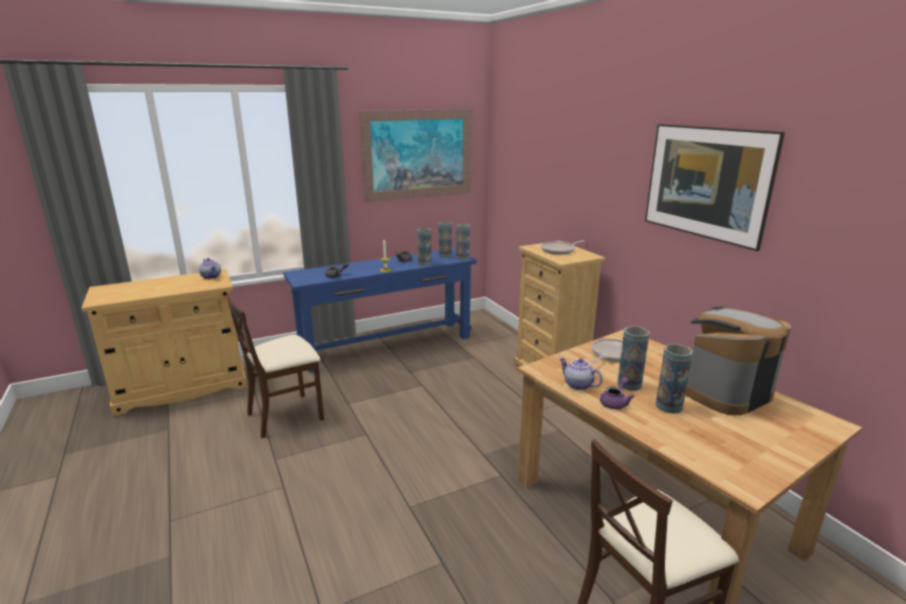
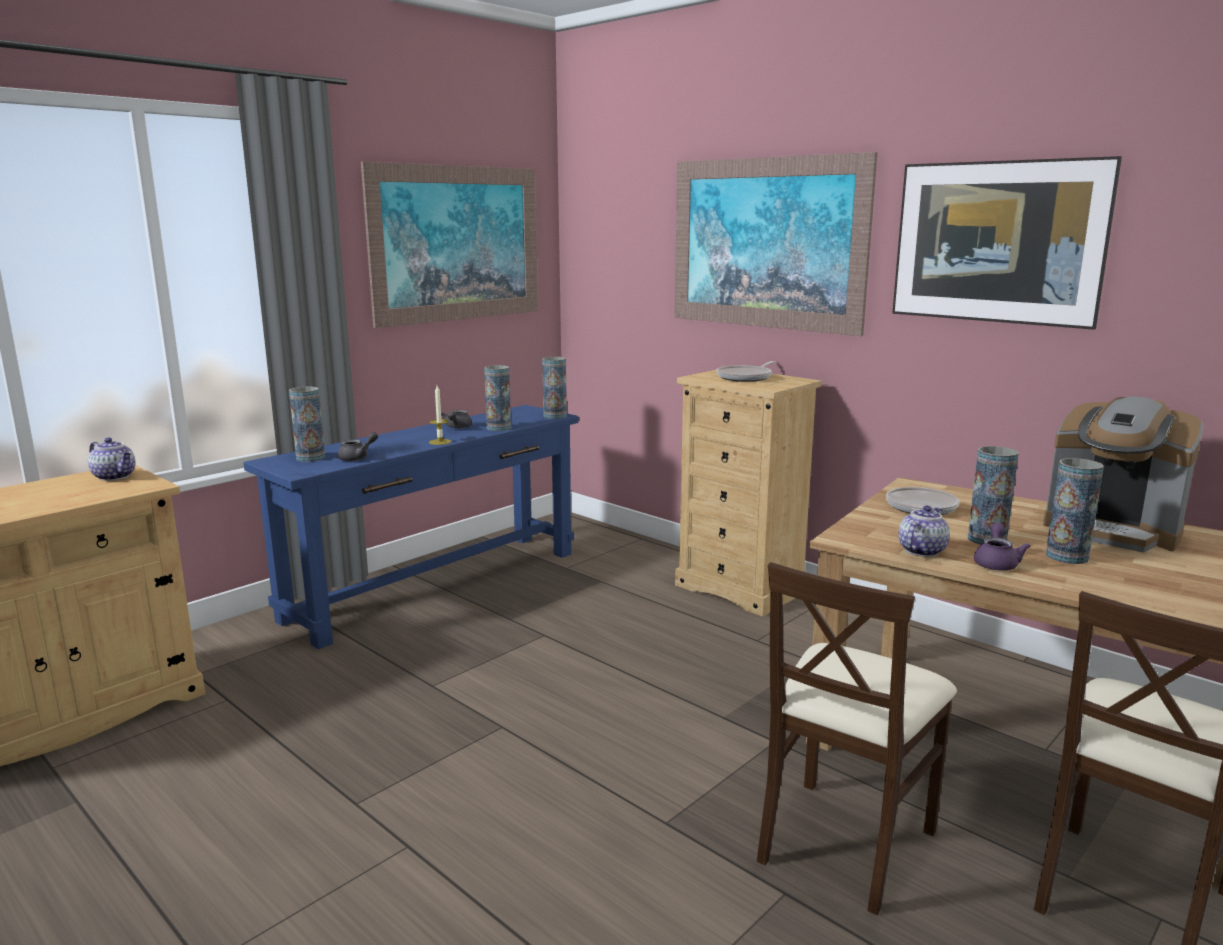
camera: 20 degrees left, 5 degrees down
beige chair [226,294,324,438] -> beige chair moved to [757,562,957,915]
vase [438,222,452,258] -> vase moved to [289,387,325,462]
teapot [559,357,603,390] -> teapot turned 105 degrees clockwise [899,506,950,557]
coffee machine [685,307,791,415] -> coffee machine turned 90 degrees counterclockwise [1043,396,1203,553]
none -> picture [674,152,878,336]

